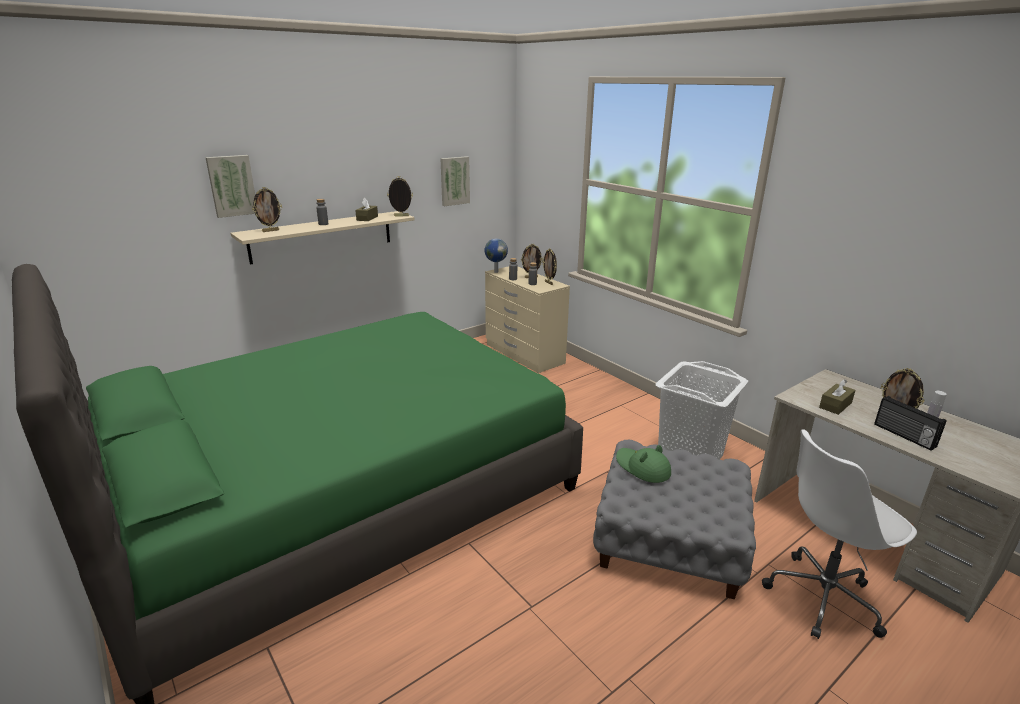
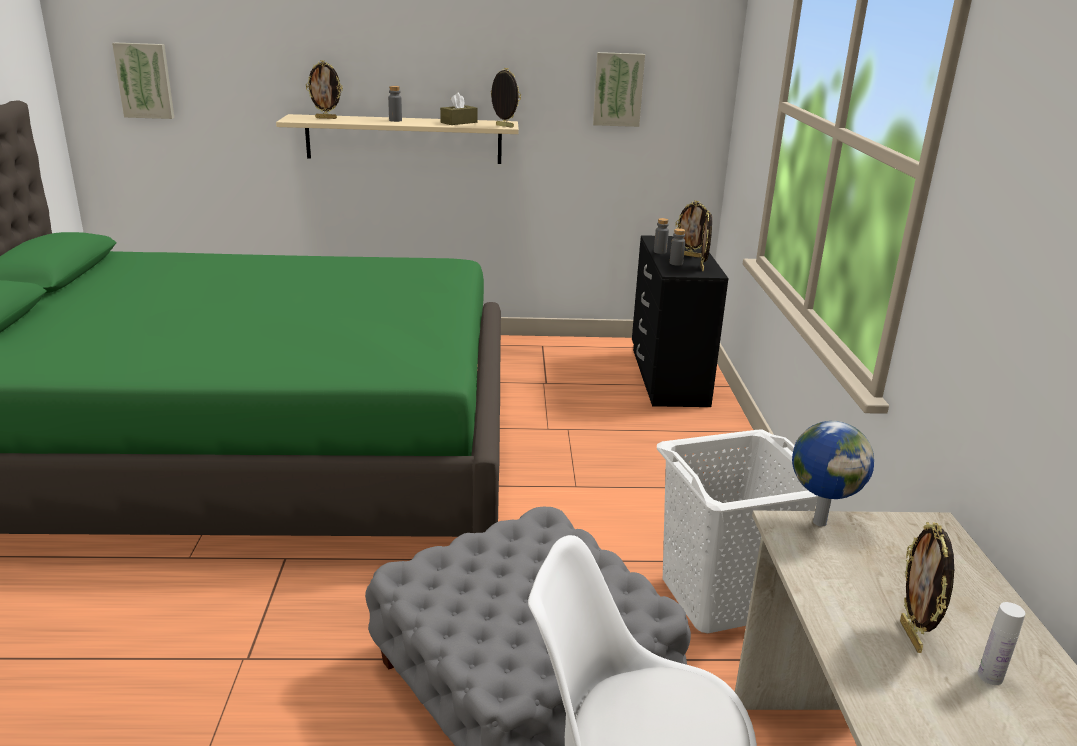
camera: 35 degrees right, 0 degrees up
picture [205,155,255,218] -> picture moved to [112,43,174,119]
globe [484,239,508,273] -> globe moved to [792,421,874,527]
beige dresser [485,266,570,373] -> black dresser [632,235,729,407]
green hat [616,445,671,483] -> none
brown tissue box [819,379,855,415] -> none
radio [874,396,947,451] -> none

